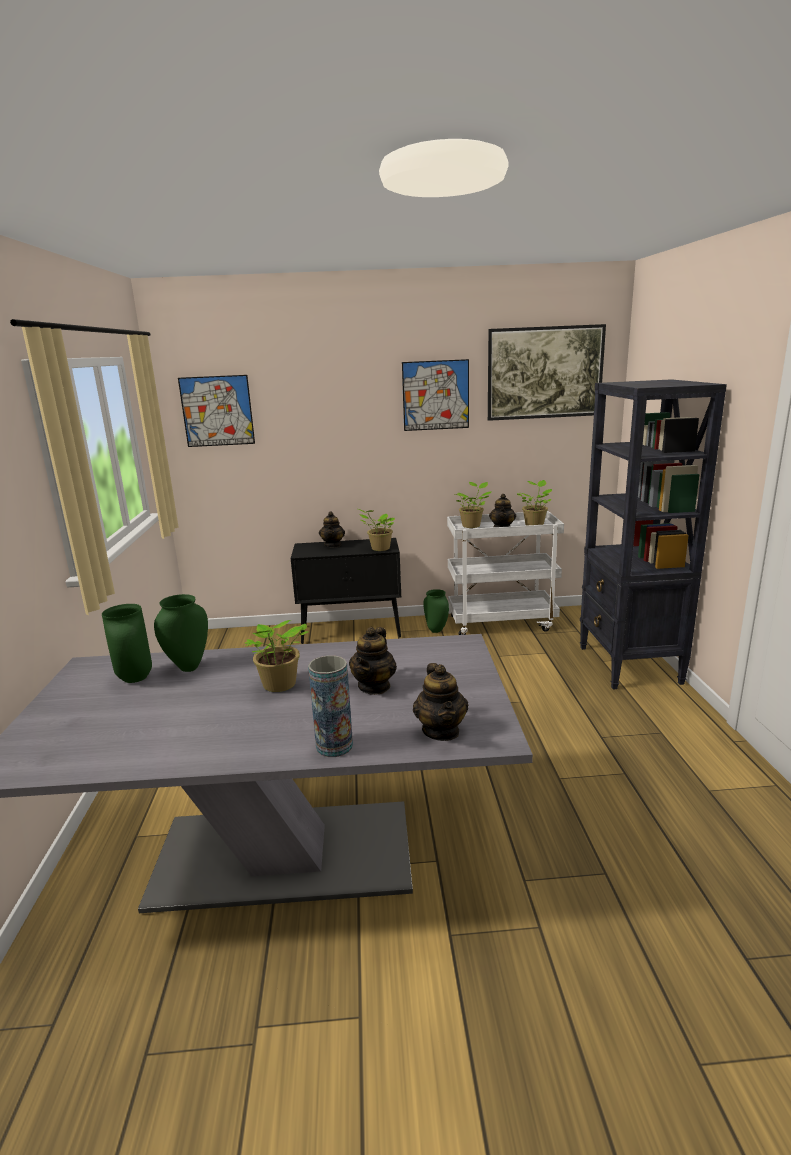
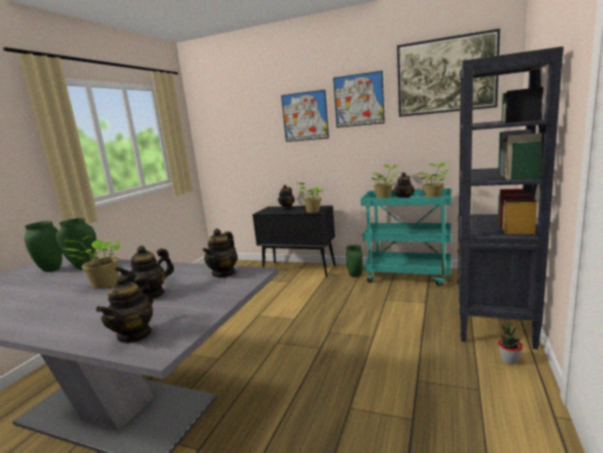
camera: 25 degrees right, 5 degrees down
picture [178,375,255,447] -> picture moved to [281,90,329,142]
vase [308,655,353,757] -> none
white cart [447,511,564,635] -> turquoise cart [361,188,452,286]
none -> teapot [203,228,238,278]
none -> potted plant [498,323,523,365]

